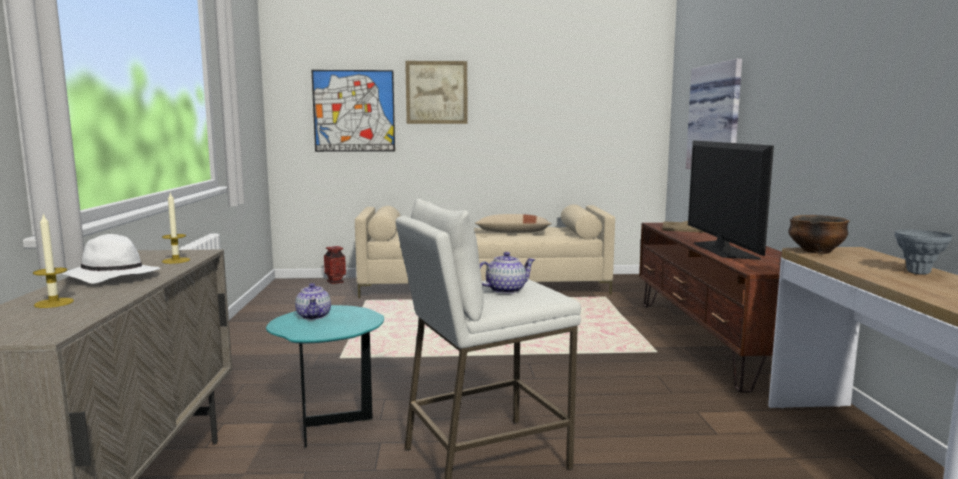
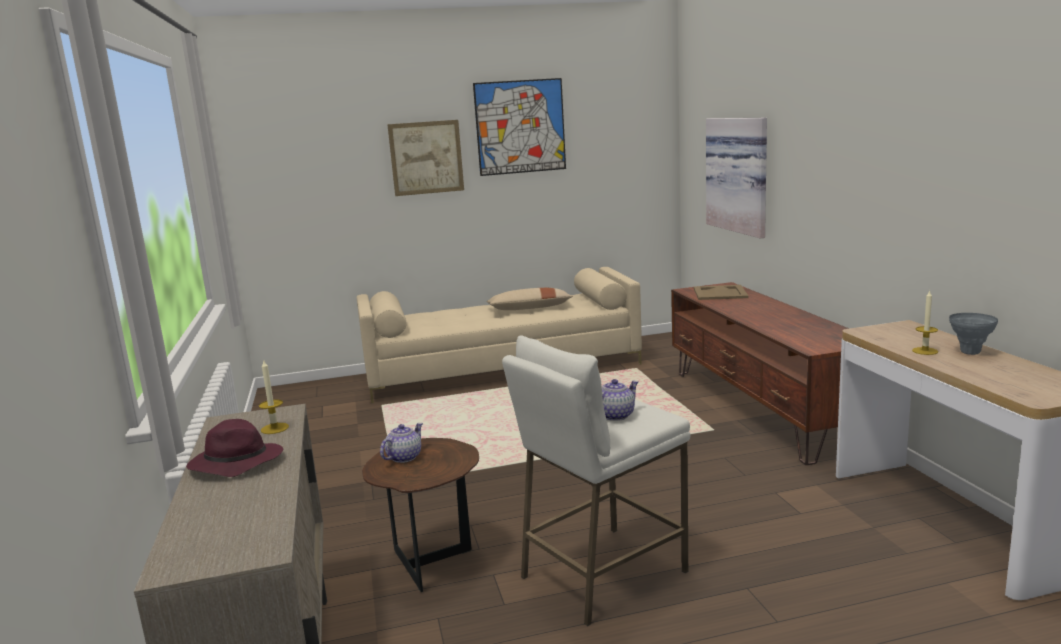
camera: 10 degrees left, 5 degrees up
candle [33,213,74,308] -> candle moved to [912,290,938,355]
white hat [61,234,160,284] -> purple hat [186,419,283,477]
turquoise side table [266,305,384,448] -> brown side table [362,438,479,592]
teapot [295,283,331,320] -> teapot turned 120 degrees counterclockwise [380,423,423,463]
picture [311,70,395,152] -> picture moved to [473,78,566,176]
vase [324,246,346,284] -> none
television [688,141,774,260] -> none
bowl [788,215,850,254] -> none

